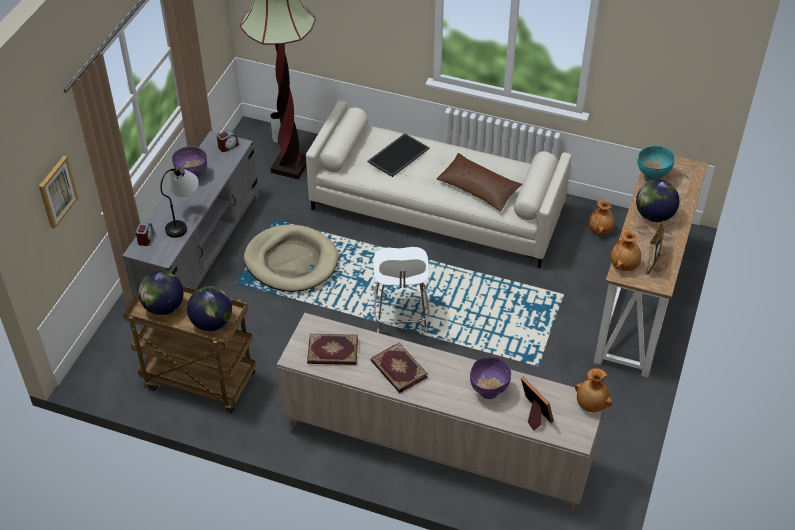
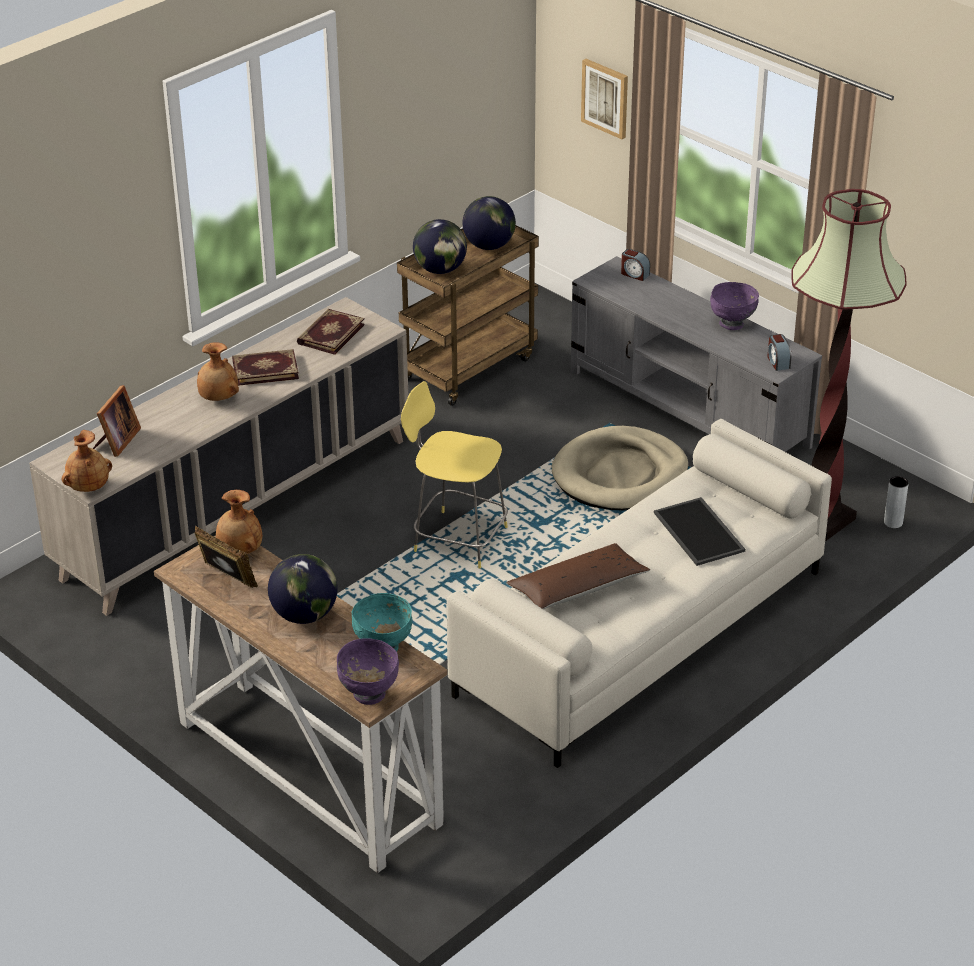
camera: 115 degrees right, 10 degrees down
table lamp [160,167,199,238] -> none
white stool [373,247,429,333] -> yellow stool [401,381,508,569]
purple bowl [470,357,511,399] -> purple bowl moved to [337,638,399,705]
picture frame [521,376,554,431] -> picture frame turned 60 degrees counterclockwise [93,385,141,457]
brown vase [589,199,615,234] -> brown vase moved to [197,342,239,401]

